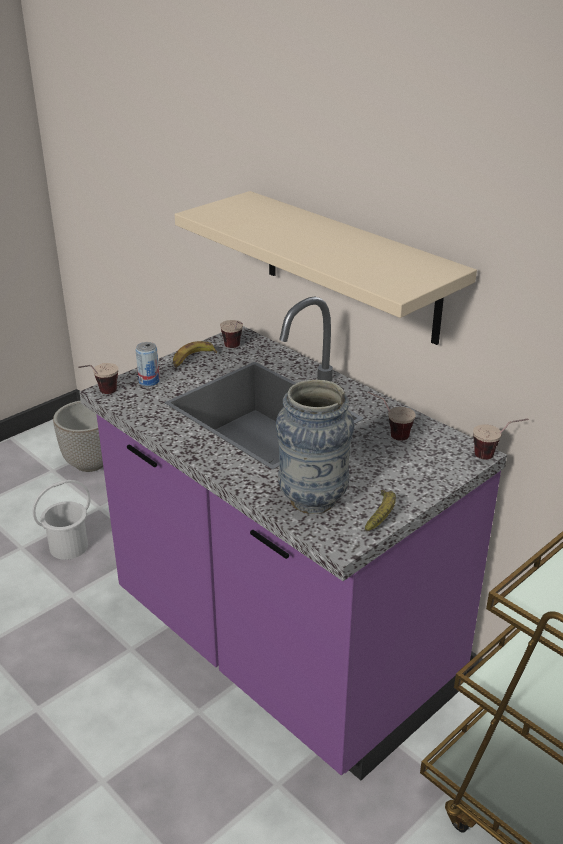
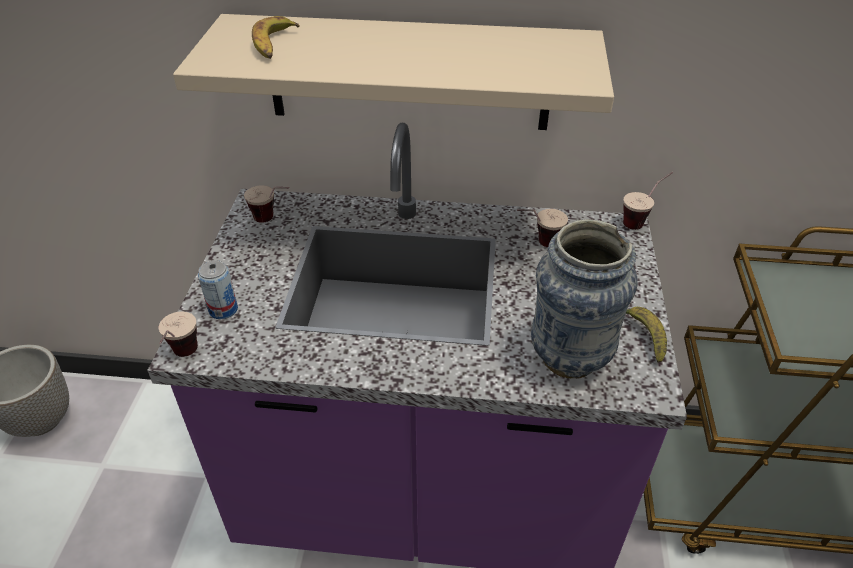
camera: 40 degrees left, 10 degrees up
white bucket [33,480,90,560] -> none
banana [173,341,217,367] -> banana moved to [252,16,300,59]

